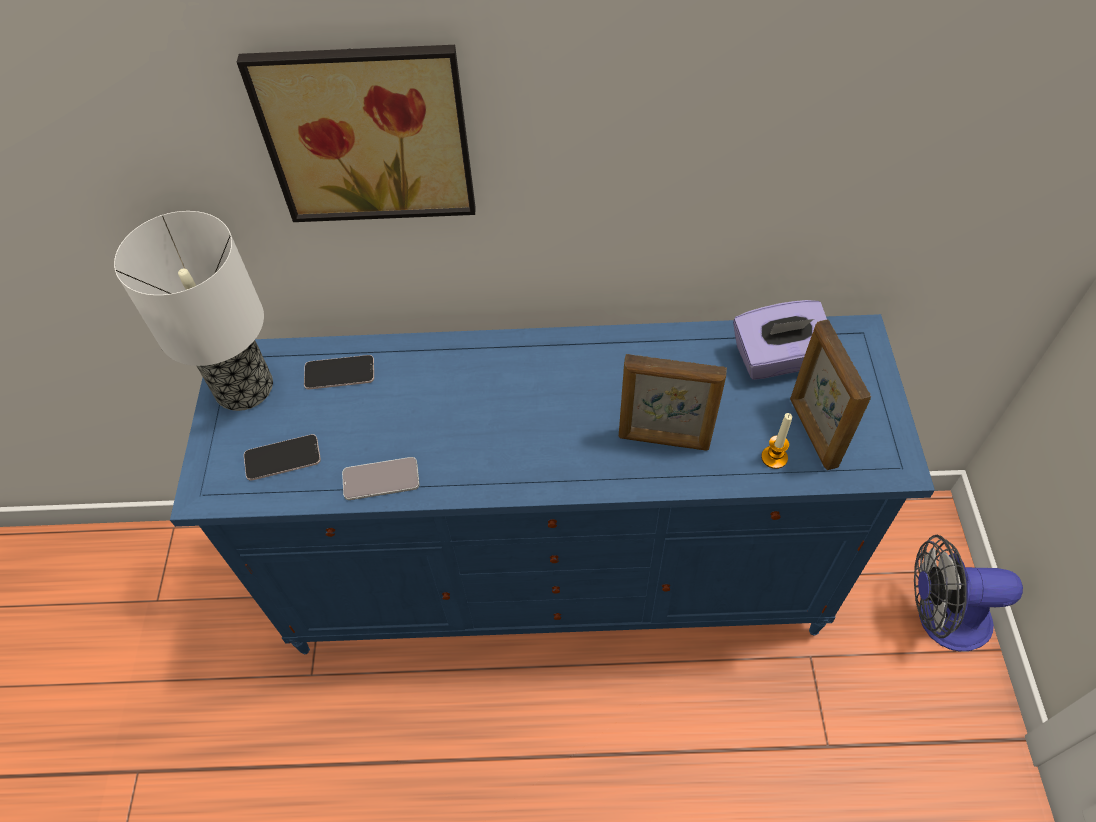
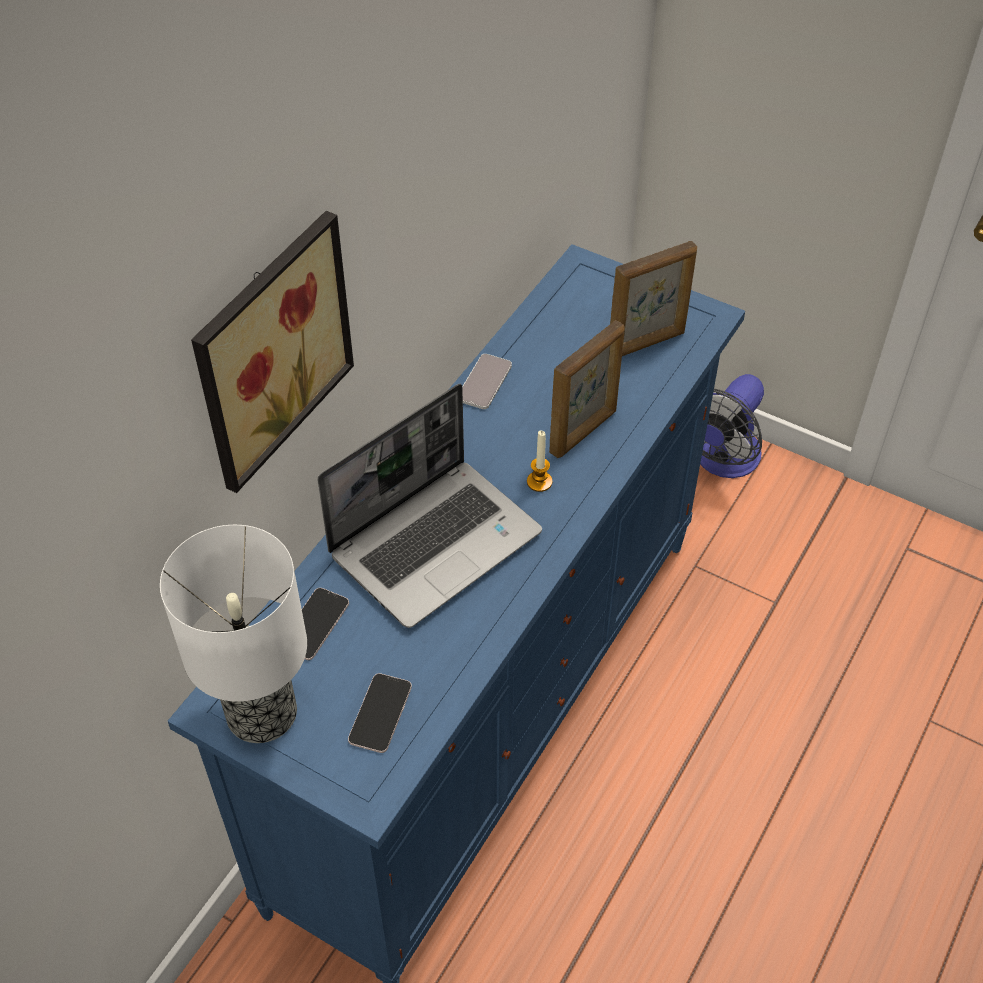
camera: 60 degrees left, 5 degrees down
phone [342,457,420,500] -> phone moved to [462,354,512,409]
purple tissue box [733,300,827,380] -> none
candle [761,413,792,469] -> candle moved to [527,431,553,492]
picture frame [790,319,871,470] -> picture frame turned 45 degrees counterclockwise [610,241,697,356]
none -> laptop [317,384,542,628]

